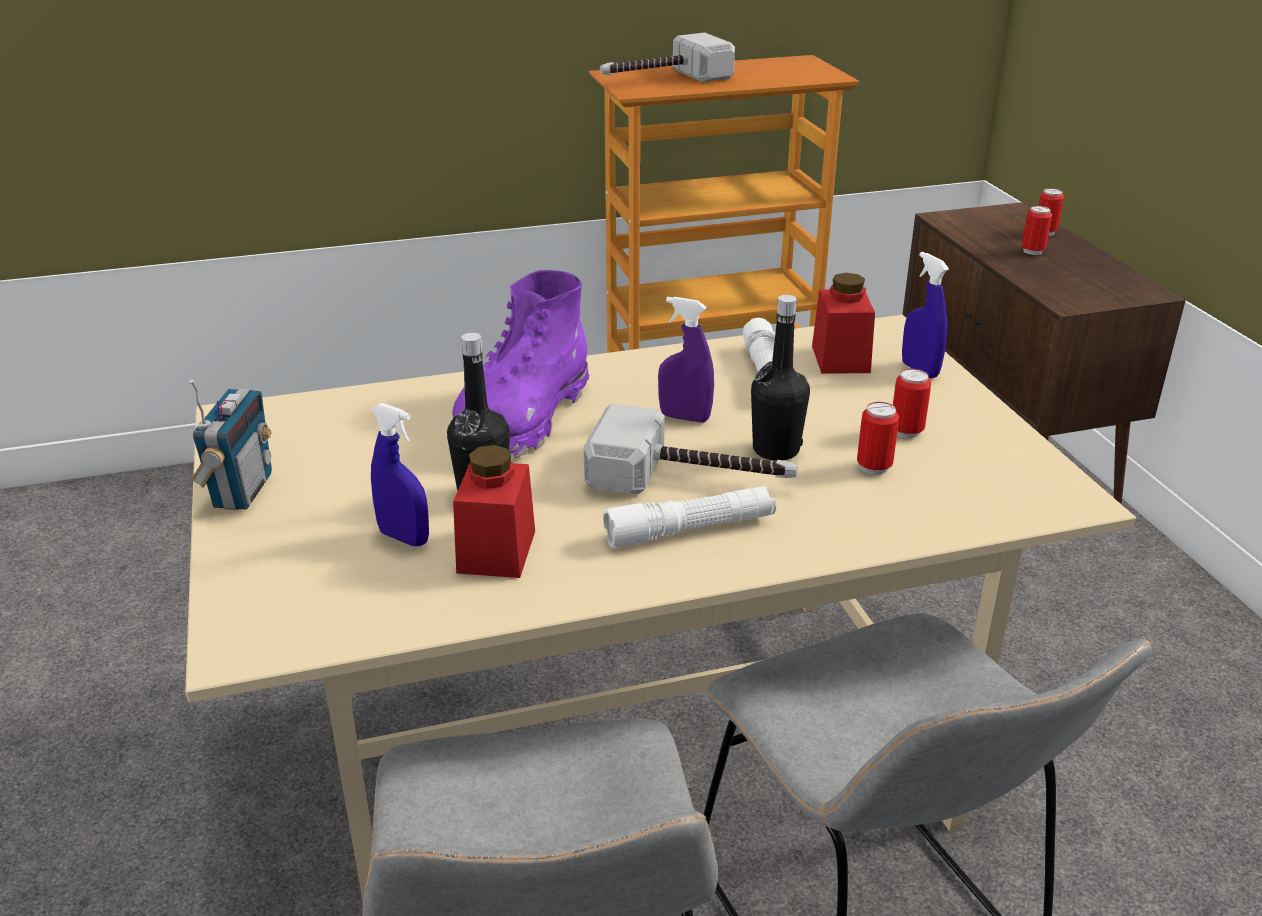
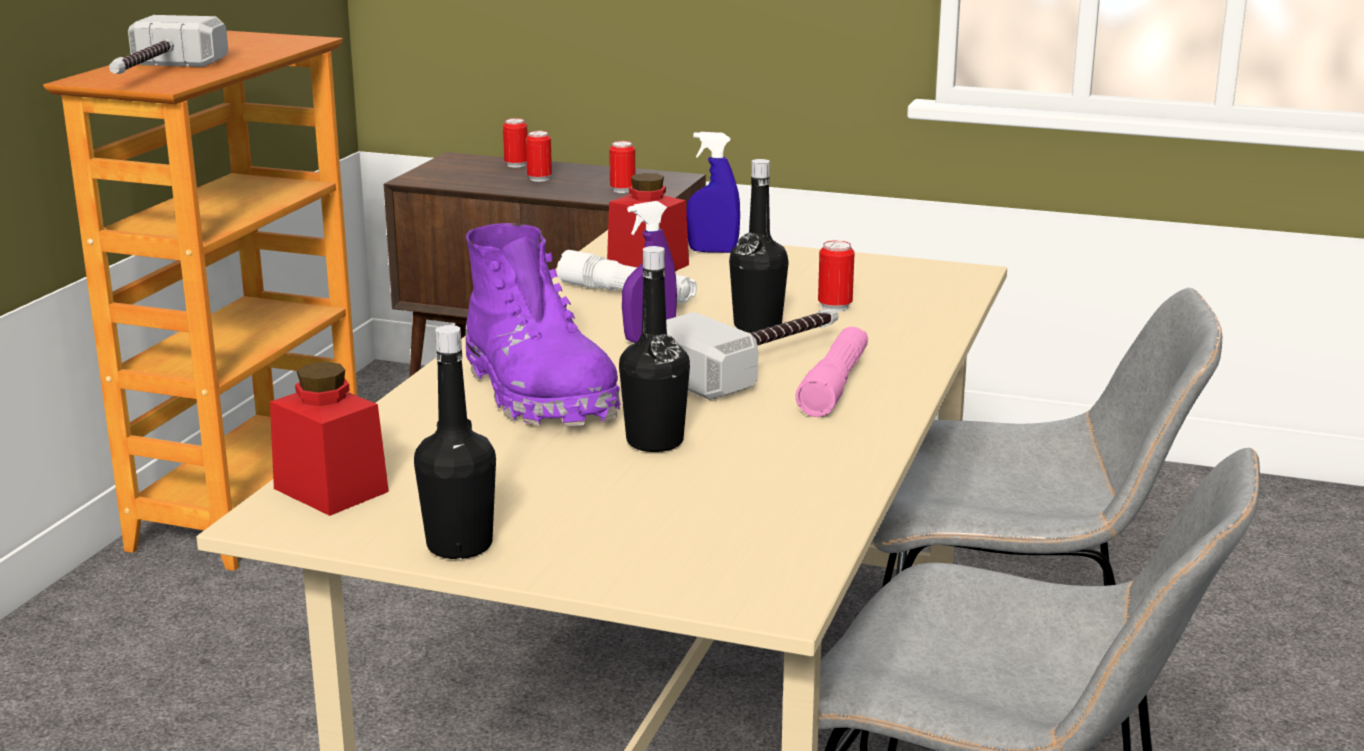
camera: 55 degrees left, 10 degrees down
radio [189,379,272,510] -> black bottle [414,325,496,559]
blue spray bottle [371,403,429,546] -> none
red jar [453,445,535,578] -> red jar moved to [270,362,389,516]
white flashlight [603,487,776,548] -> pink flashlight [796,327,868,417]
can [893,369,931,438] -> can moved to [609,141,635,193]

